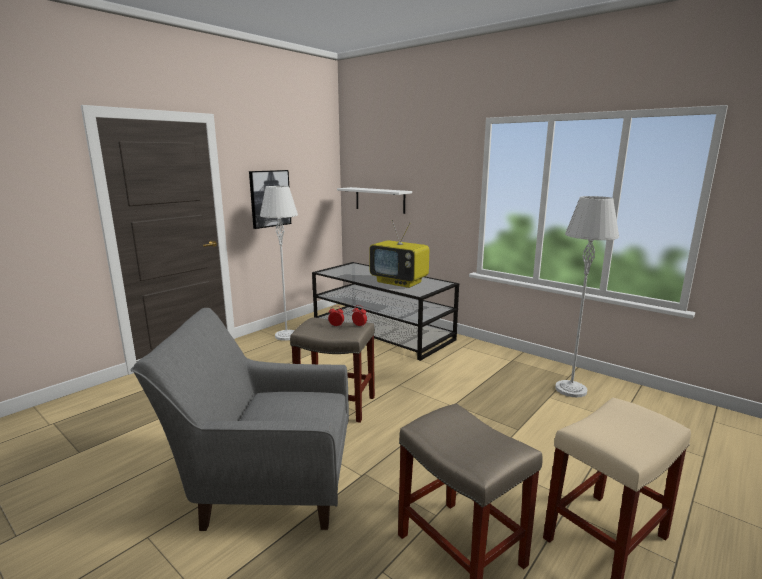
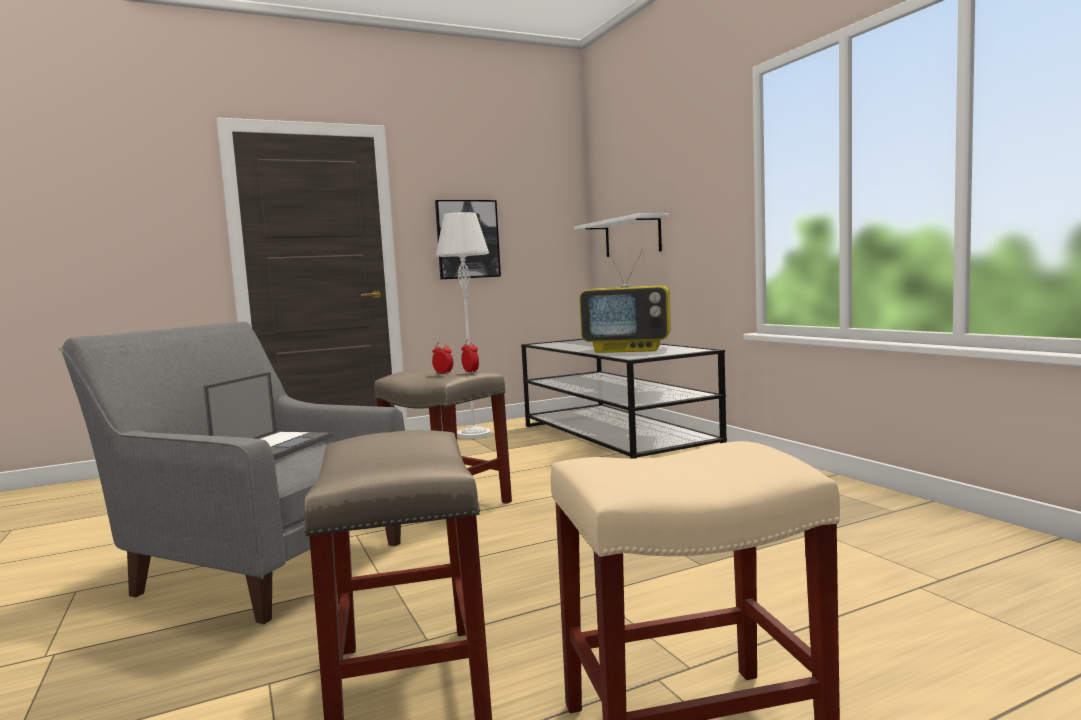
camera: 25 degrees right, 10 degrees down
television [369,220,429,288] -> television turned 45 degrees counterclockwise [579,249,671,353]
grey floor lamp [555,196,619,397] -> none
none -> laptop [203,372,334,460]

